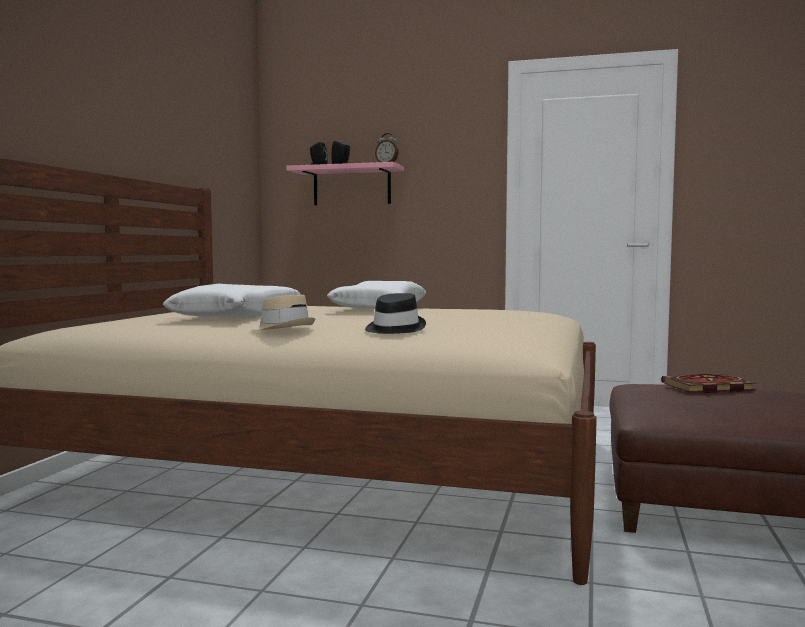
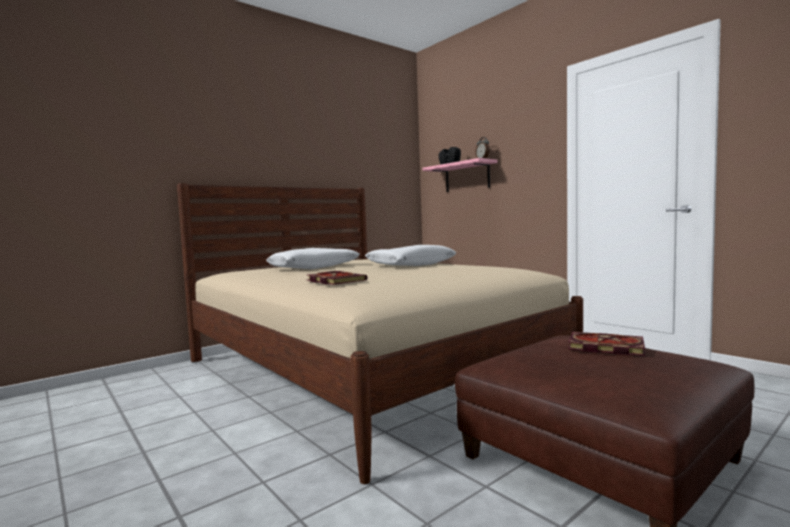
camera: 35 degrees right, 0 degrees up
beige hat [252,295,315,330] -> none
black hat [365,293,426,334] -> book [308,271,368,285]

